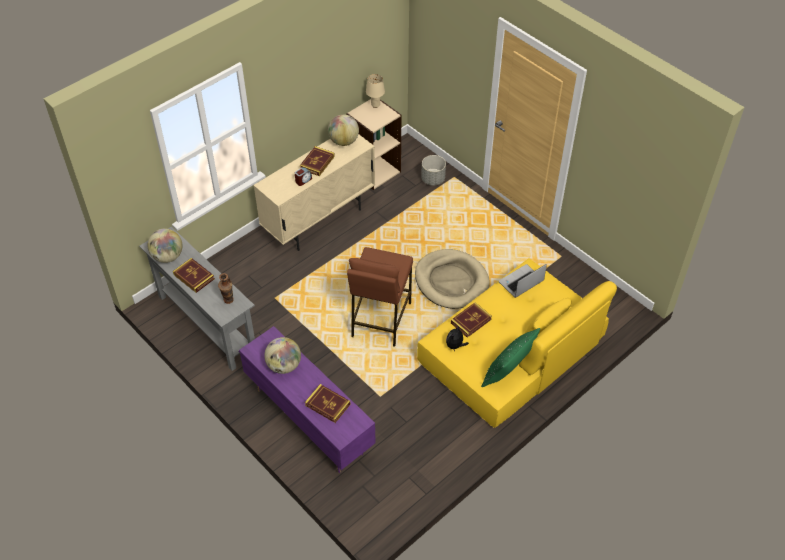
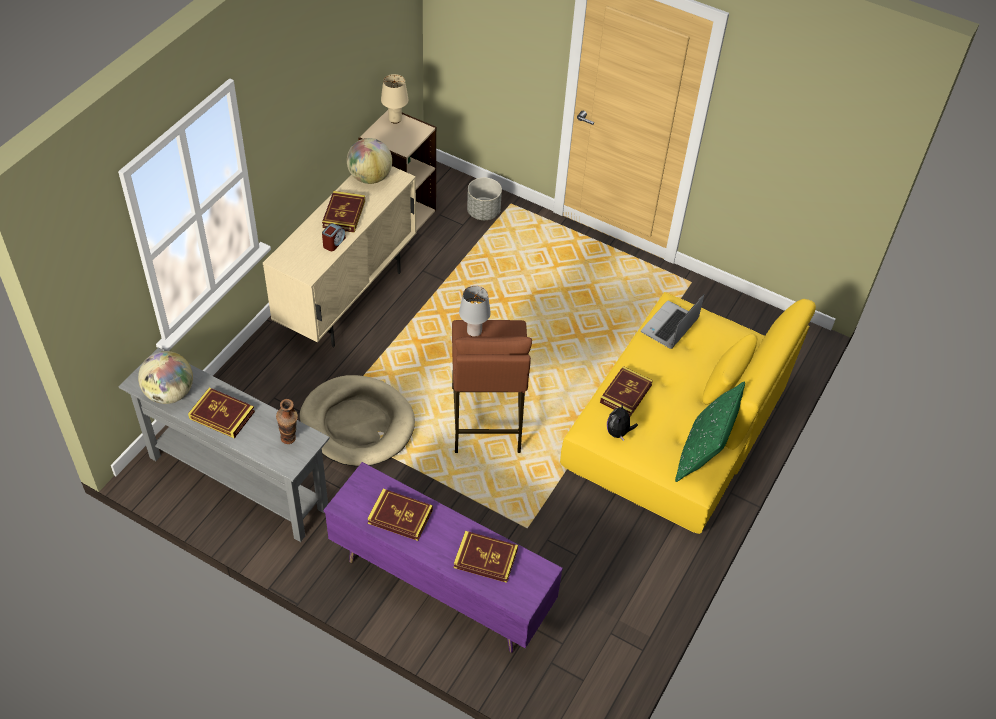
camera: 20 degrees left, 0 degrees up
globe [264,337,301,374] -> book [367,489,433,541]
beige dog bed [415,249,490,309] -> beige dog bed moved to [300,375,415,466]
none -> grey table lamp [459,285,491,336]

